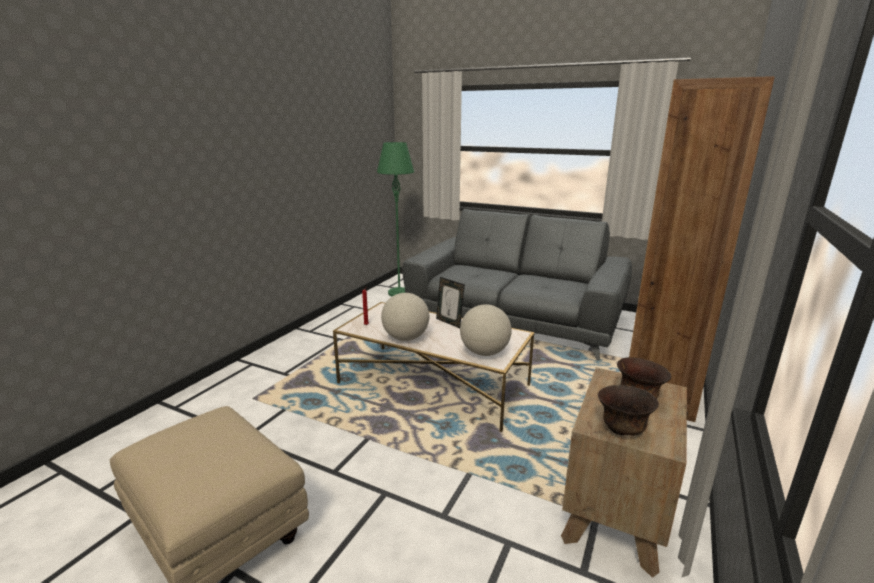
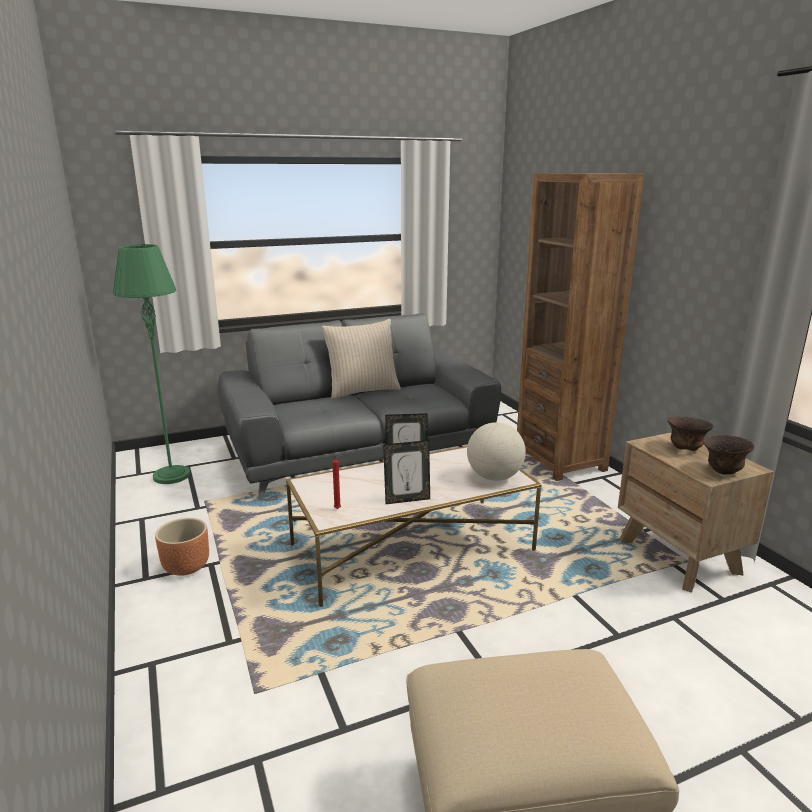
camera: 50 degrees left, 0 degrees up
globe [381,293,429,341] -> picture frame [383,440,430,504]
none -> brown planter [155,518,209,576]
none -> beige pillow [321,319,401,399]

